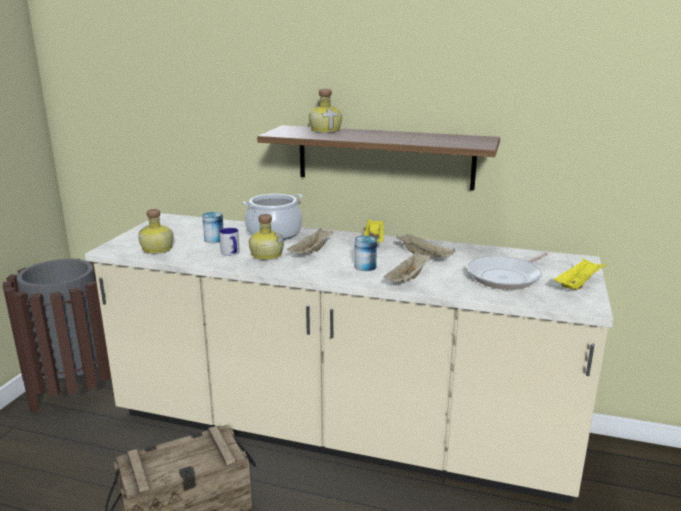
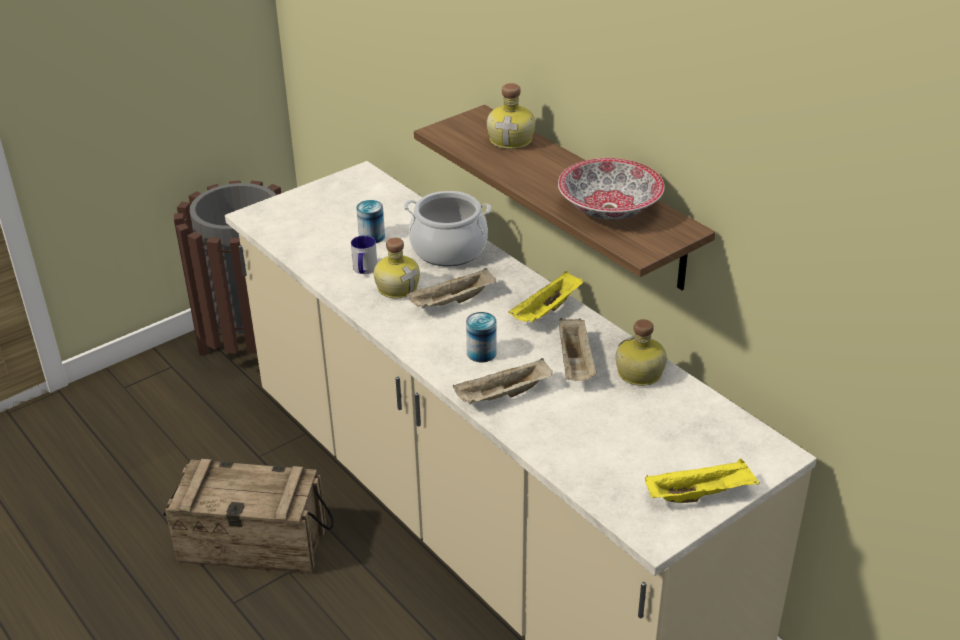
camera: 35 degrees right, 15 degrees up
bottle [138,209,174,254] -> bottle moved to [615,319,667,386]
frying pan [467,252,548,290] -> none
none -> bowl [558,158,665,220]

